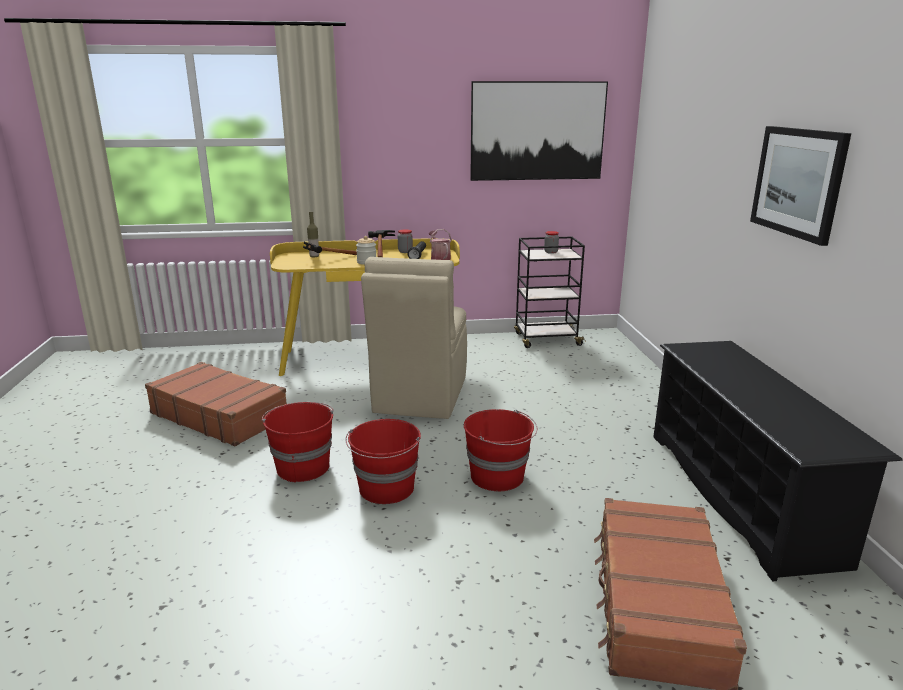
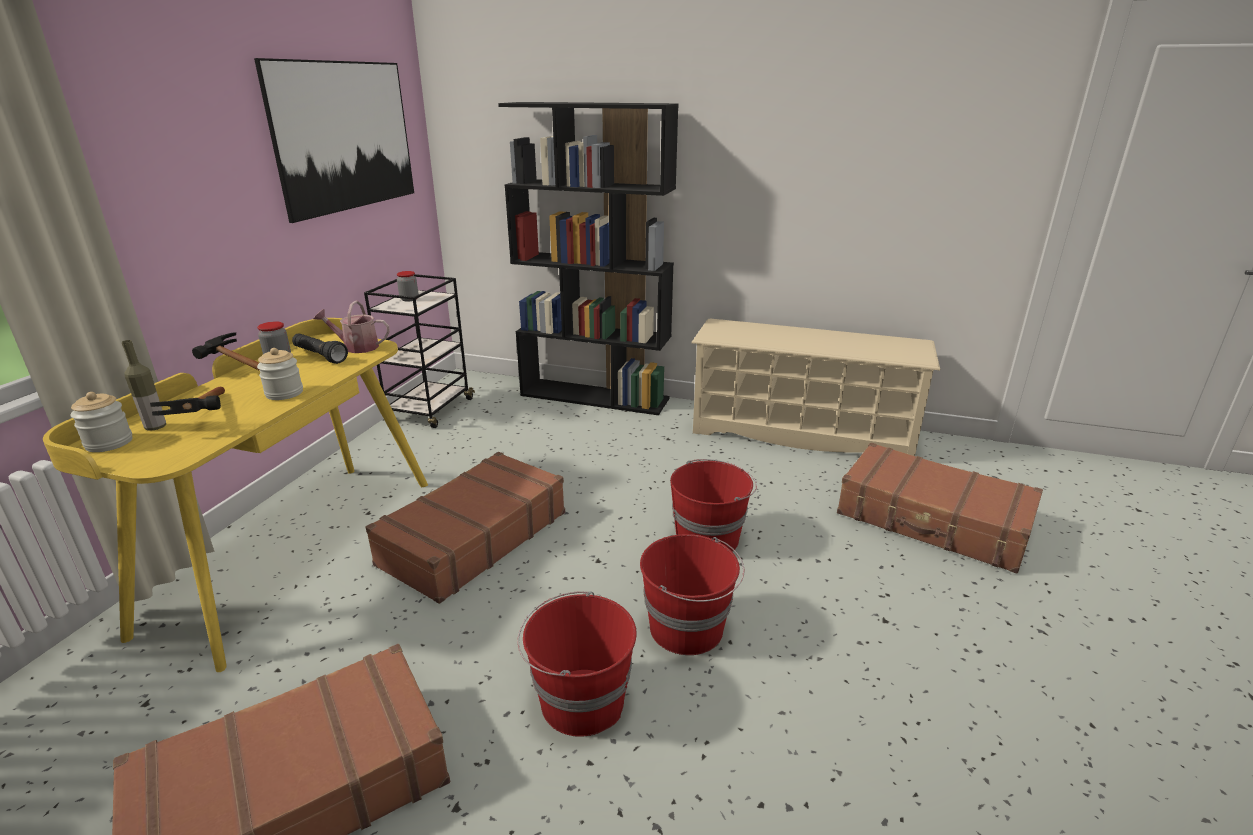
camera: 65 degrees left, 5 degrees up
beige chair [361,257,467,419] -> brown suitcase [365,452,565,604]
black shoe rack [653,341,903,581] -> beige shoe rack [691,318,940,456]
picture [750,126,851,246] -> none
none -> jar [70,392,133,452]
none -> black bookcase [498,102,679,415]

